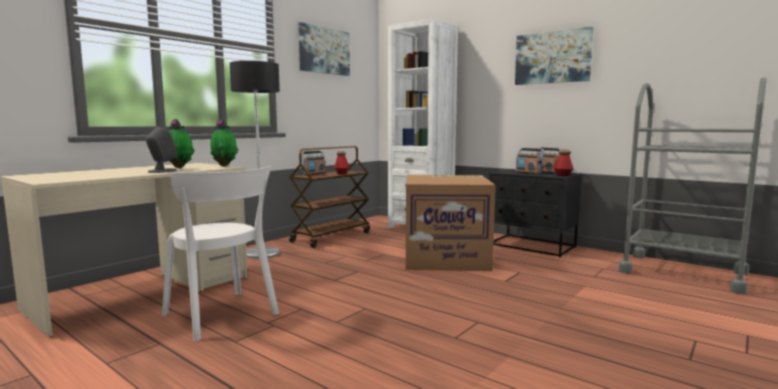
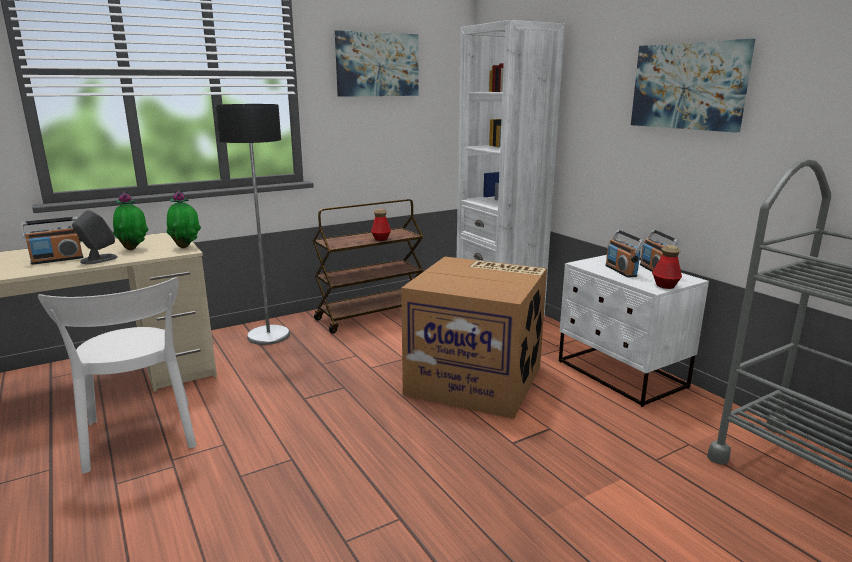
camera: 20 degrees right, 10 degrees up
radio [302,151,326,175] -> radio moved to [21,217,84,265]
black nightstand [489,169,582,258] -> white nightstand [559,255,709,407]

